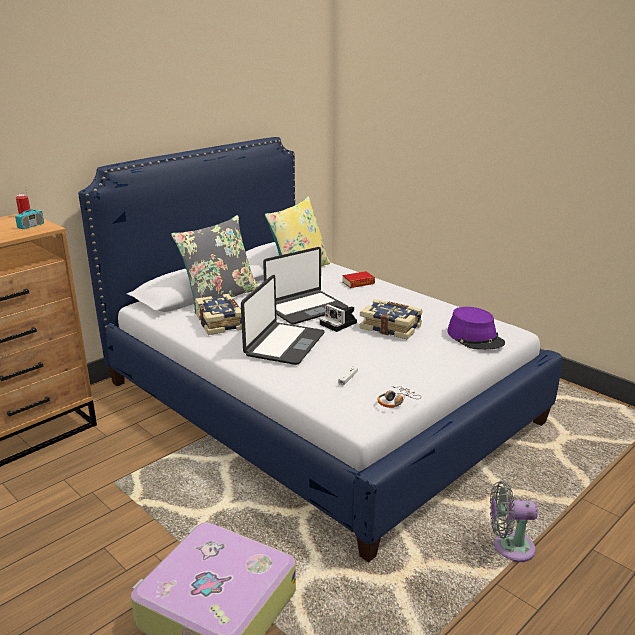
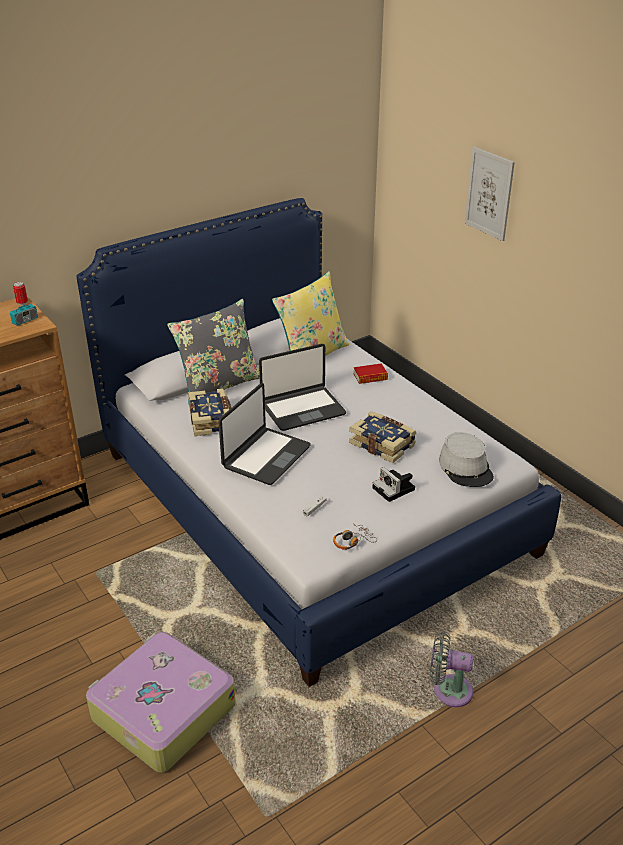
camera: 10 degrees right, 10 degrees up
camera [320,304,357,332] -> camera moved to [372,467,415,502]
purple hat [447,307,505,350] -> grey hat [439,432,494,487]
none -> picture [465,147,515,241]

